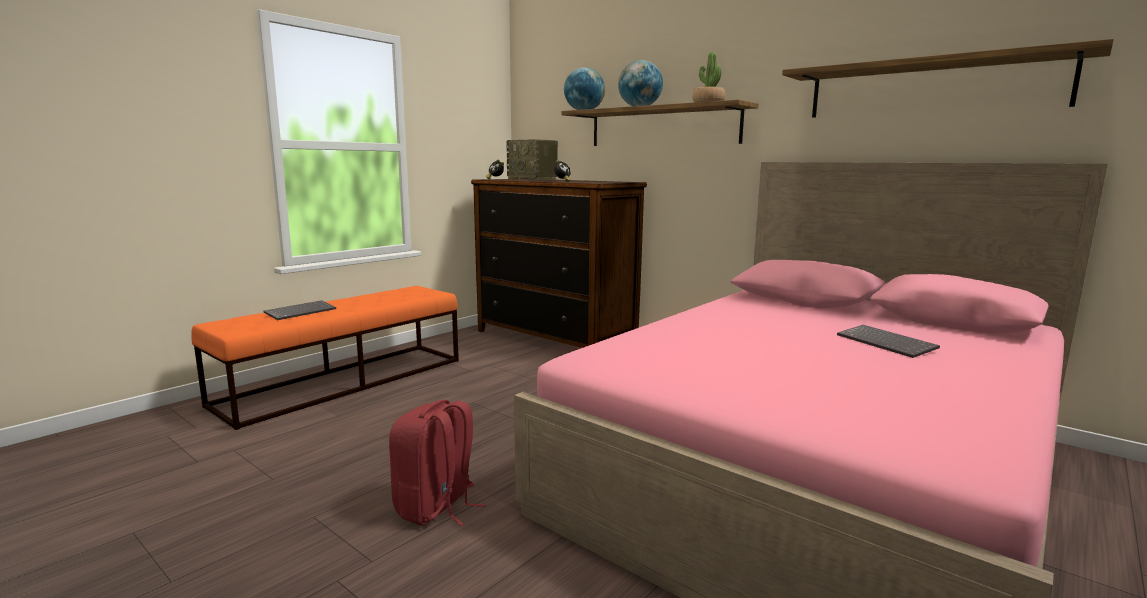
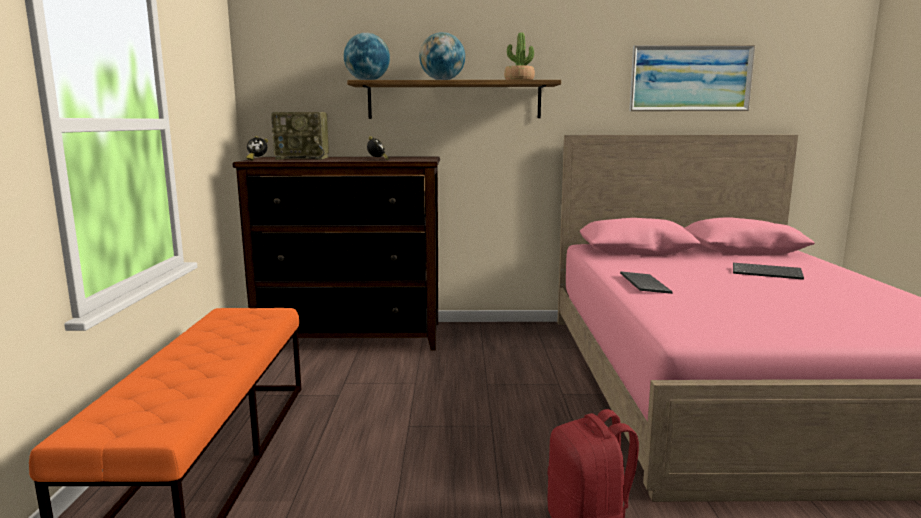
camera: 40 degrees left, 0 degrees up
keyboard [263,300,336,320] -> keyboard moved to [620,271,673,294]
shelf [782,39,1114,118] -> picture [629,45,755,111]

